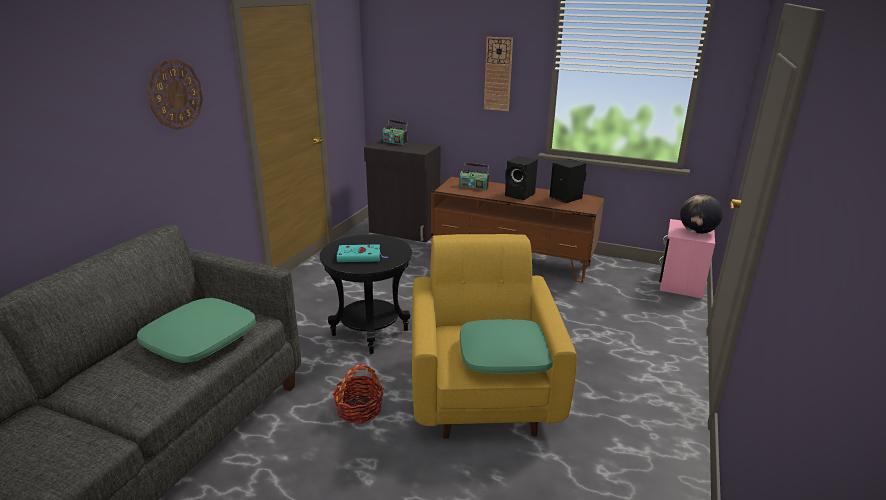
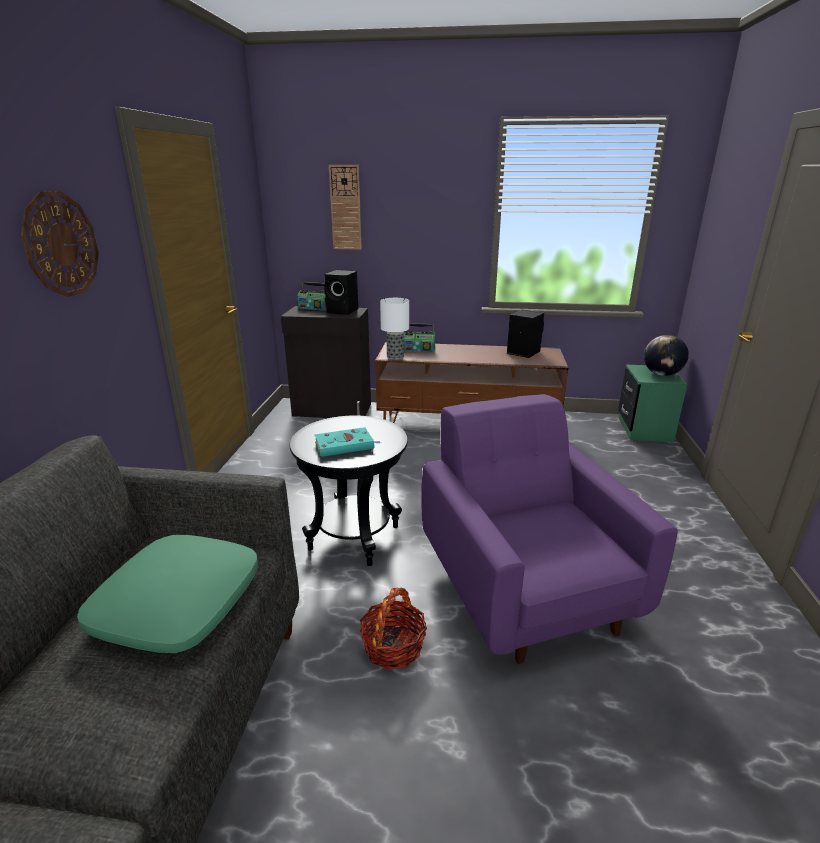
camera: 15 degrees left, 0 degrees up
yellow armchair [412,234,577,439] -> purple armchair [421,394,678,664]
green pillow [460,319,553,374] -> none
wall clock [484,37,513,111] -> wall clock moved to [329,165,362,250]
black speaker [505,156,538,200] -> black speaker moved to [324,270,358,315]
pink nightstand [659,219,715,298] -> green nightstand [618,364,687,442]
none -> table lamp [380,298,409,359]

